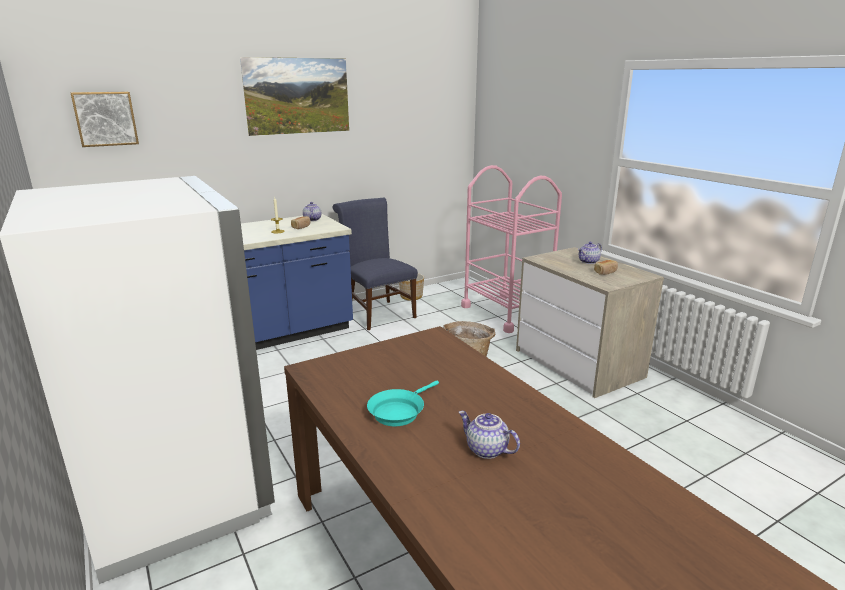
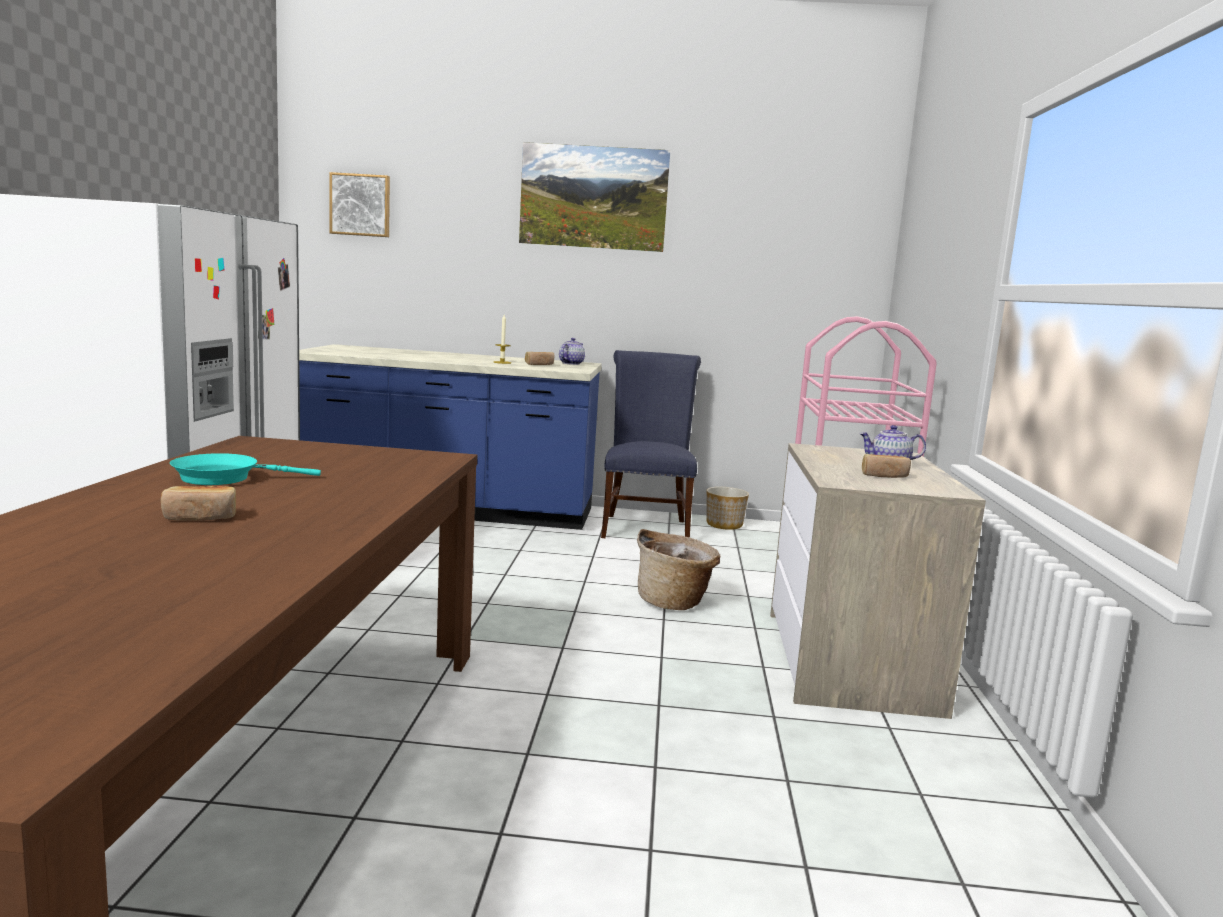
camera: 35 degrees right, 10 degrees down
teapot [458,411,520,459] -> bread [161,486,236,521]

